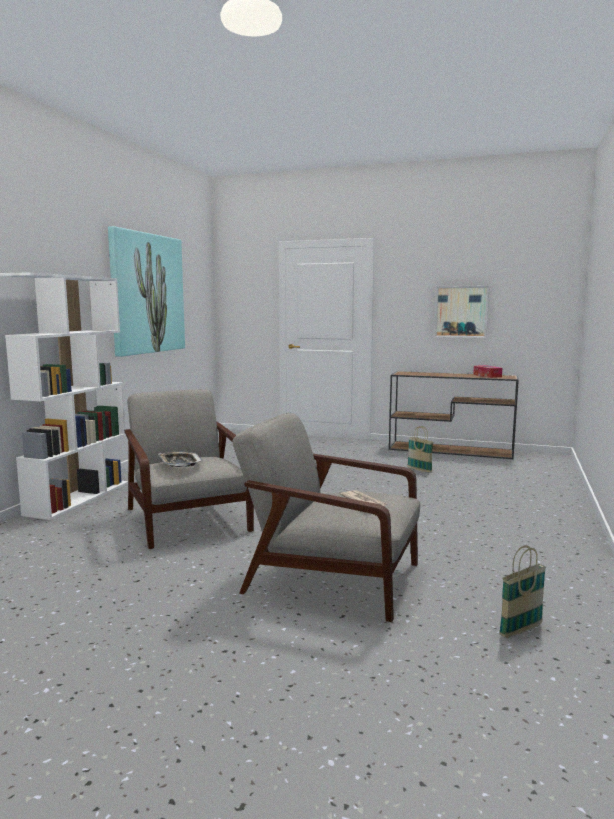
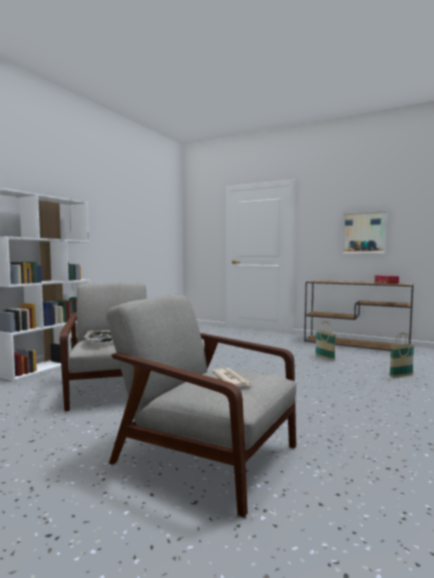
camera: 10 degrees right, 5 degrees down
picture [108,226,185,357] -> none
basket [499,545,546,638] -> basket moved to [389,332,414,378]

